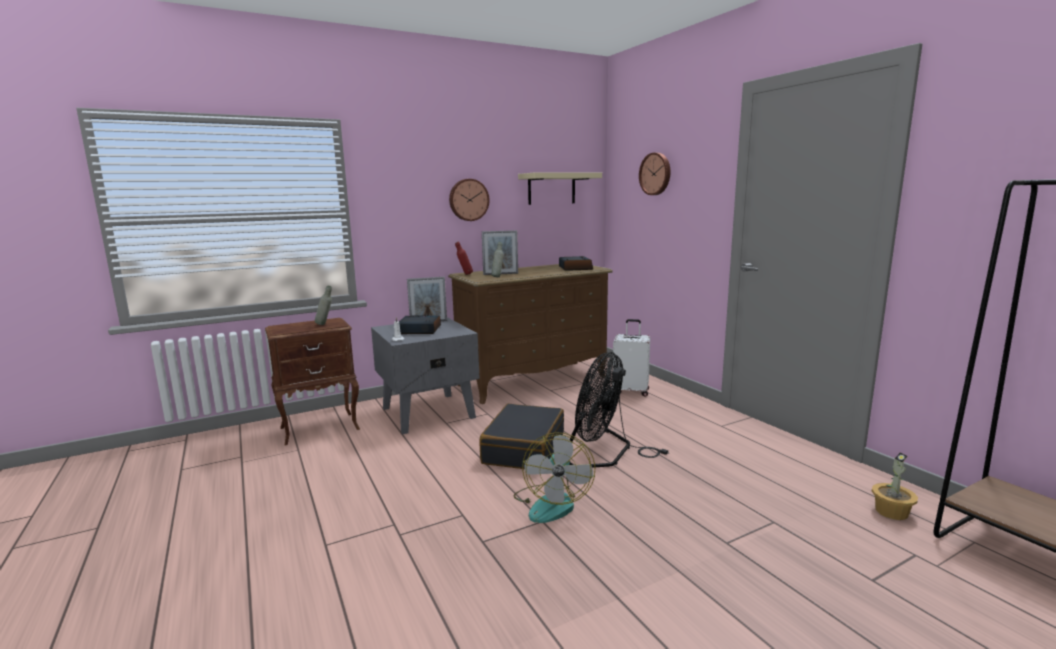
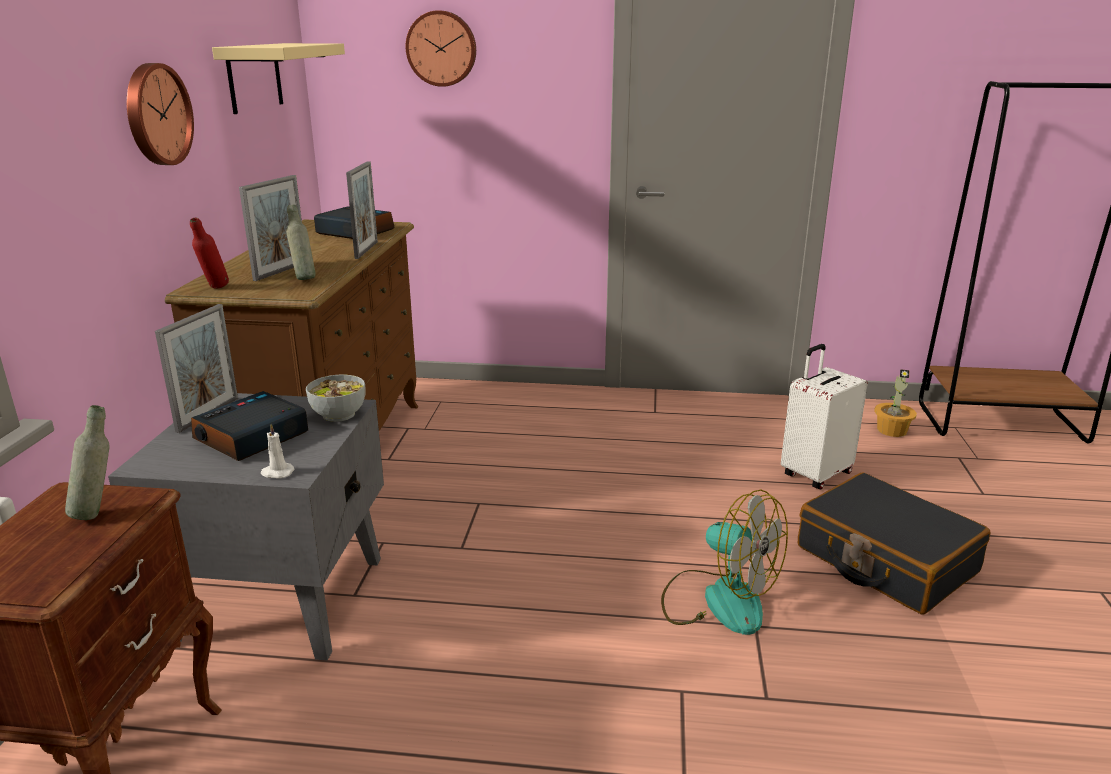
camera: 55 degrees left, 10 degrees up
black suitcase [479,404,564,469] -> black suitcase moved to [798,472,990,615]
black fan [570,352,669,468] -> none
white suitcase [612,319,650,397] -> white suitcase moved to [781,344,868,490]
none -> bowl [306,375,366,422]
none -> picture frame [346,161,378,259]

